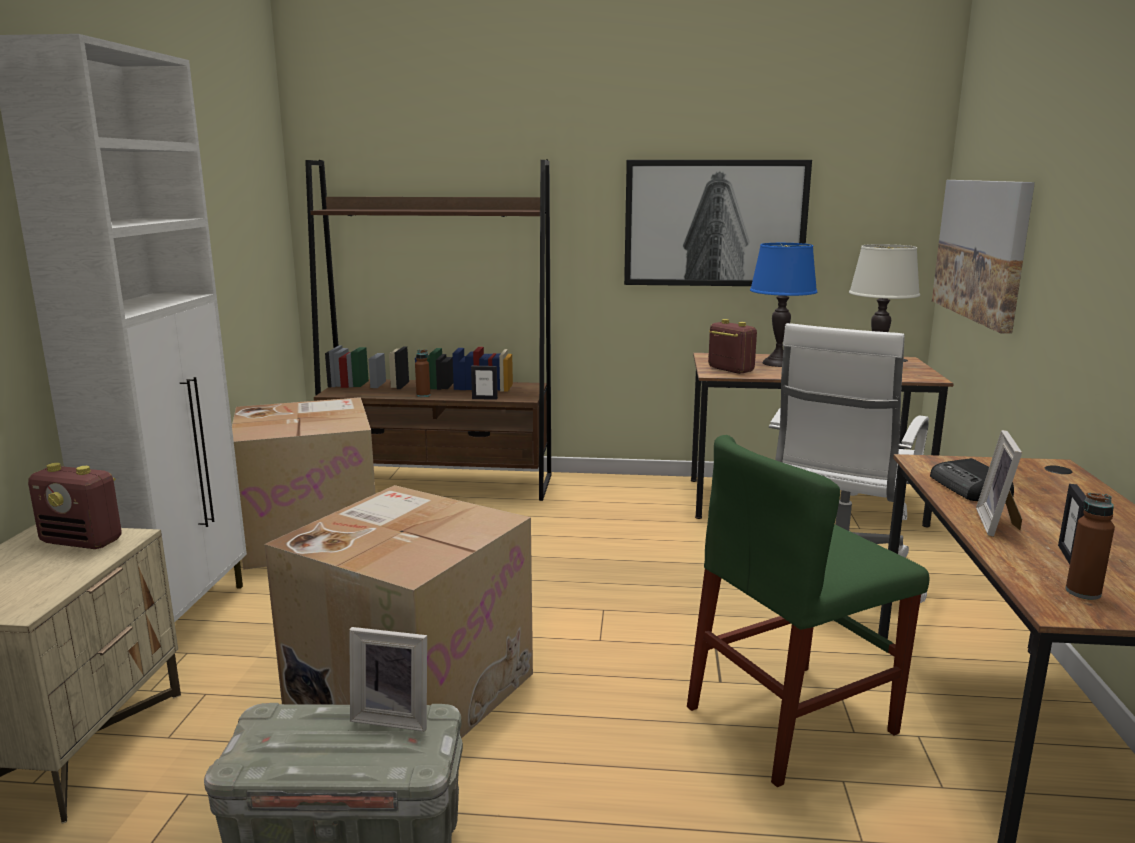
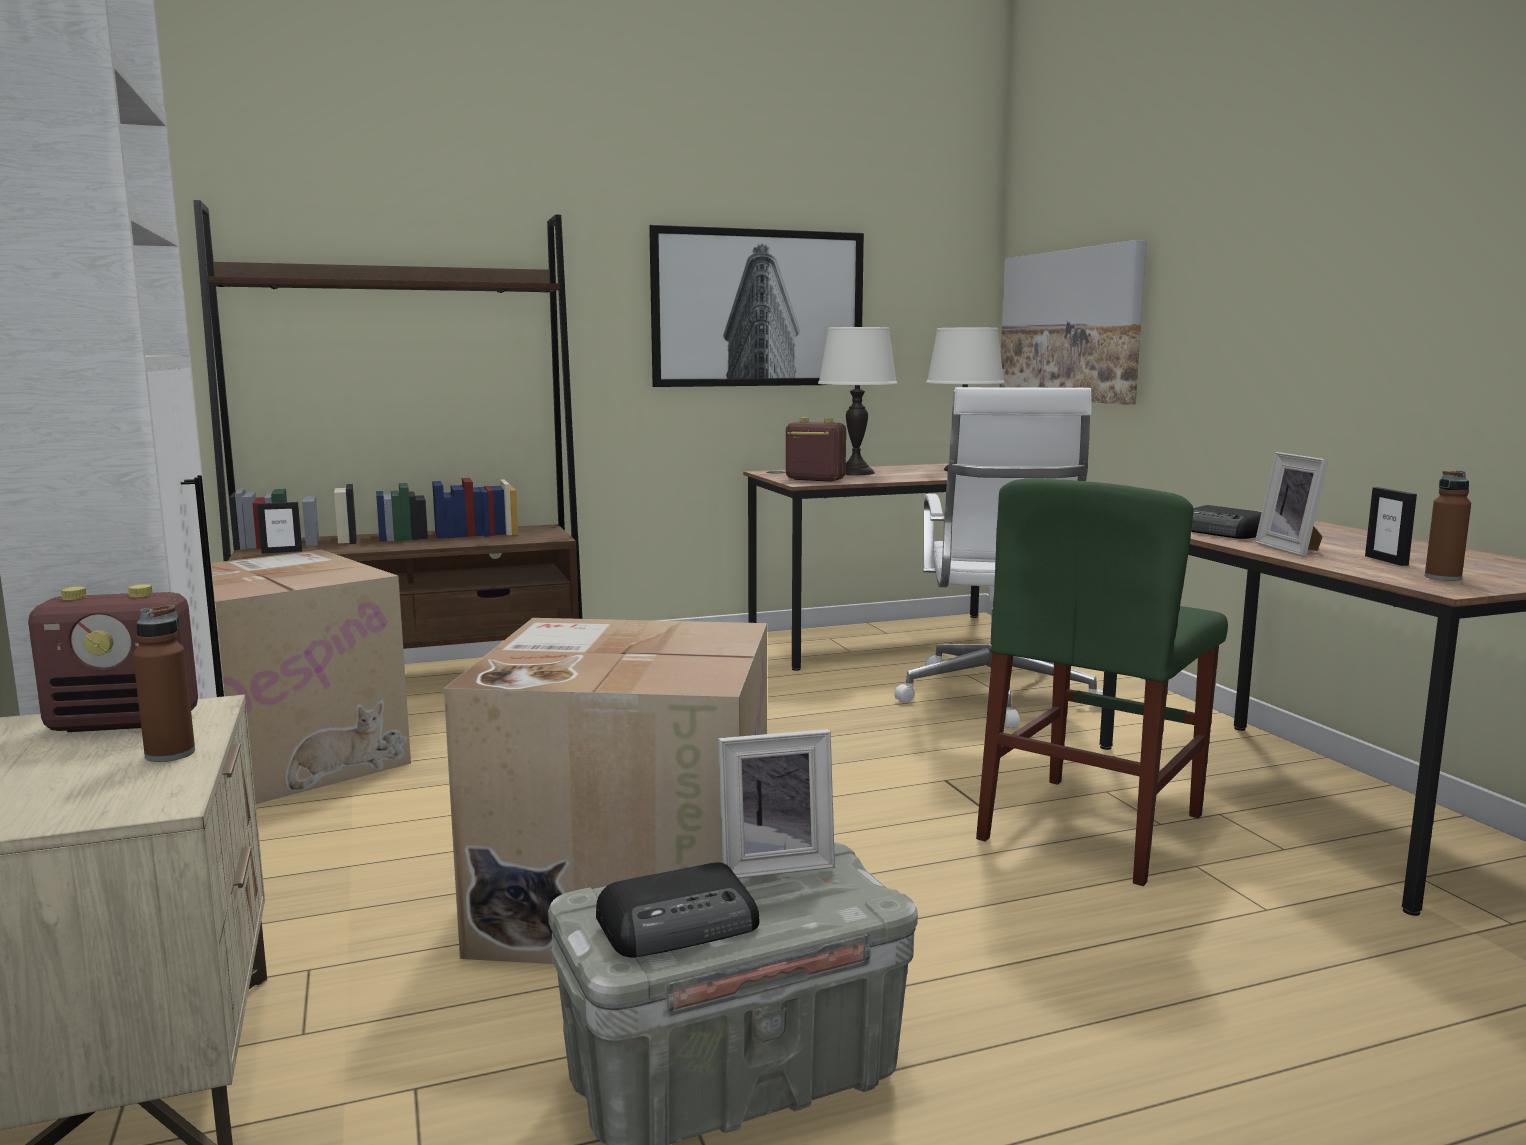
camera: 25 degrees left, 5 degrees down
brown bottle [415,350,430,397] -> brown bottle moved to [133,605,195,762]
picture frame [471,366,498,400] -> picture frame moved to [257,502,302,554]
blue table lamp [750,243,817,367] -> white table lamp [818,327,897,475]
none -> radio [596,862,759,958]

